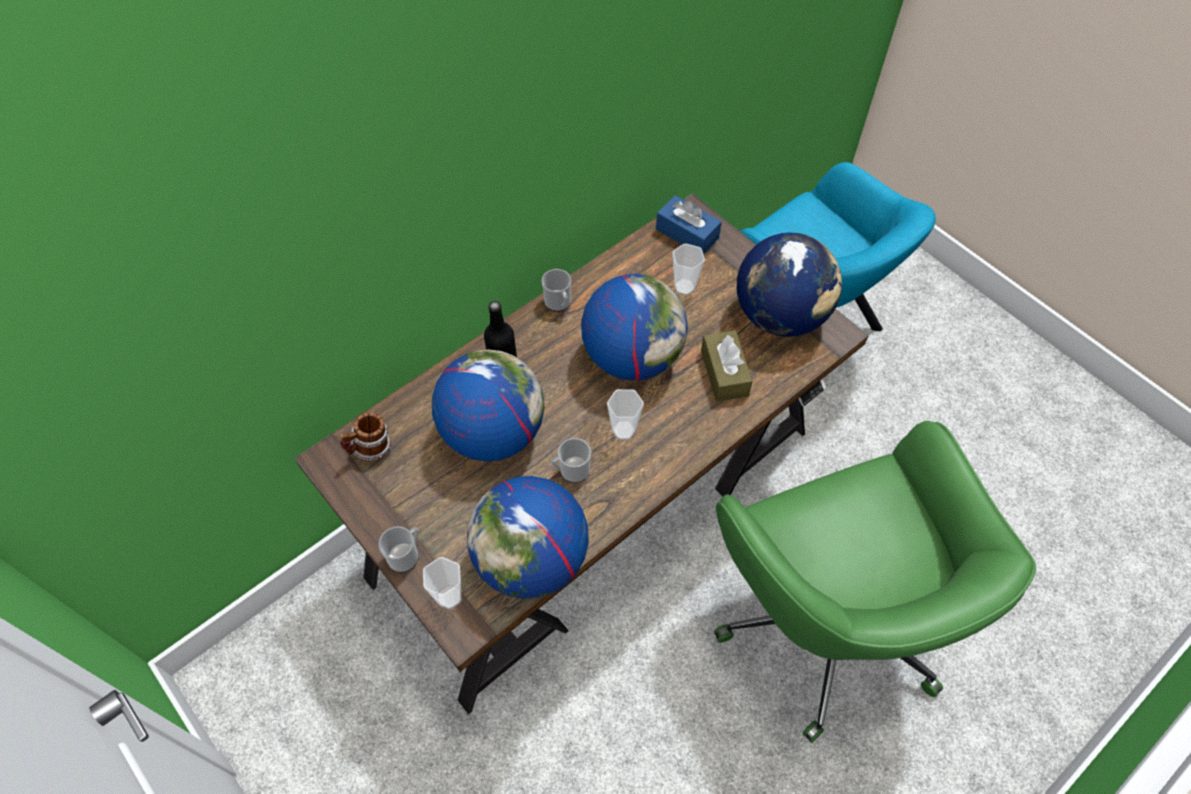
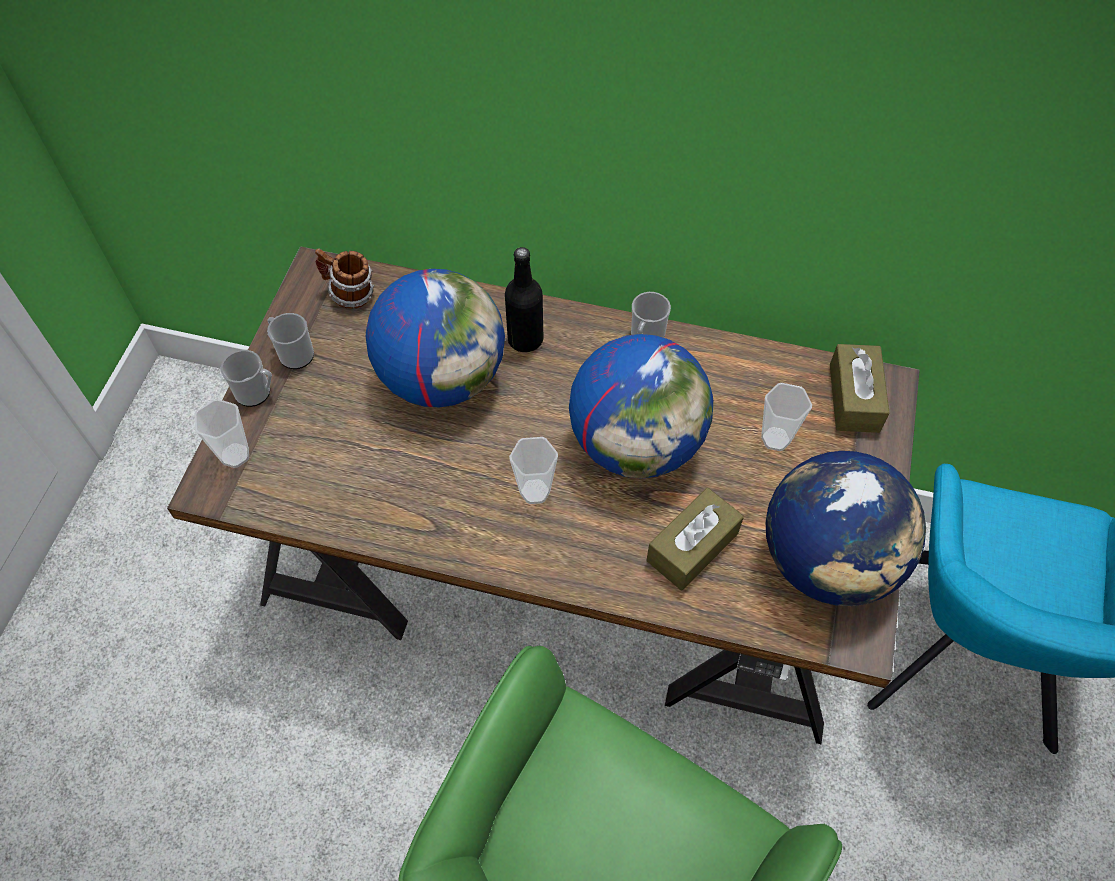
camera: 55 degrees right, 0 degrees up
globe [467,476,589,599] -> none
mug [551,438,591,483] -> mug moved to [267,313,314,369]
blue tissue box [656,195,722,254] -> brown tissue box [830,344,890,433]

